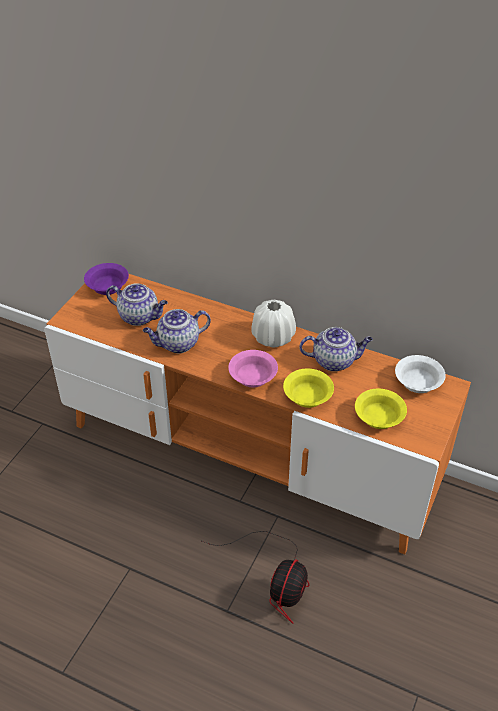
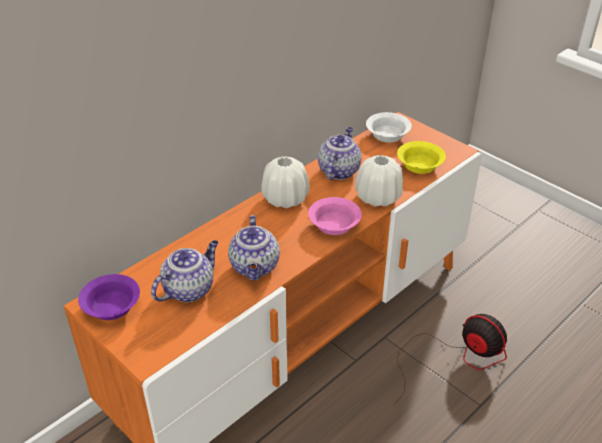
camera: 70 degrees left, 5 degrees down
yellow bowl [283,369,334,408] -> white vase [355,155,403,207]

